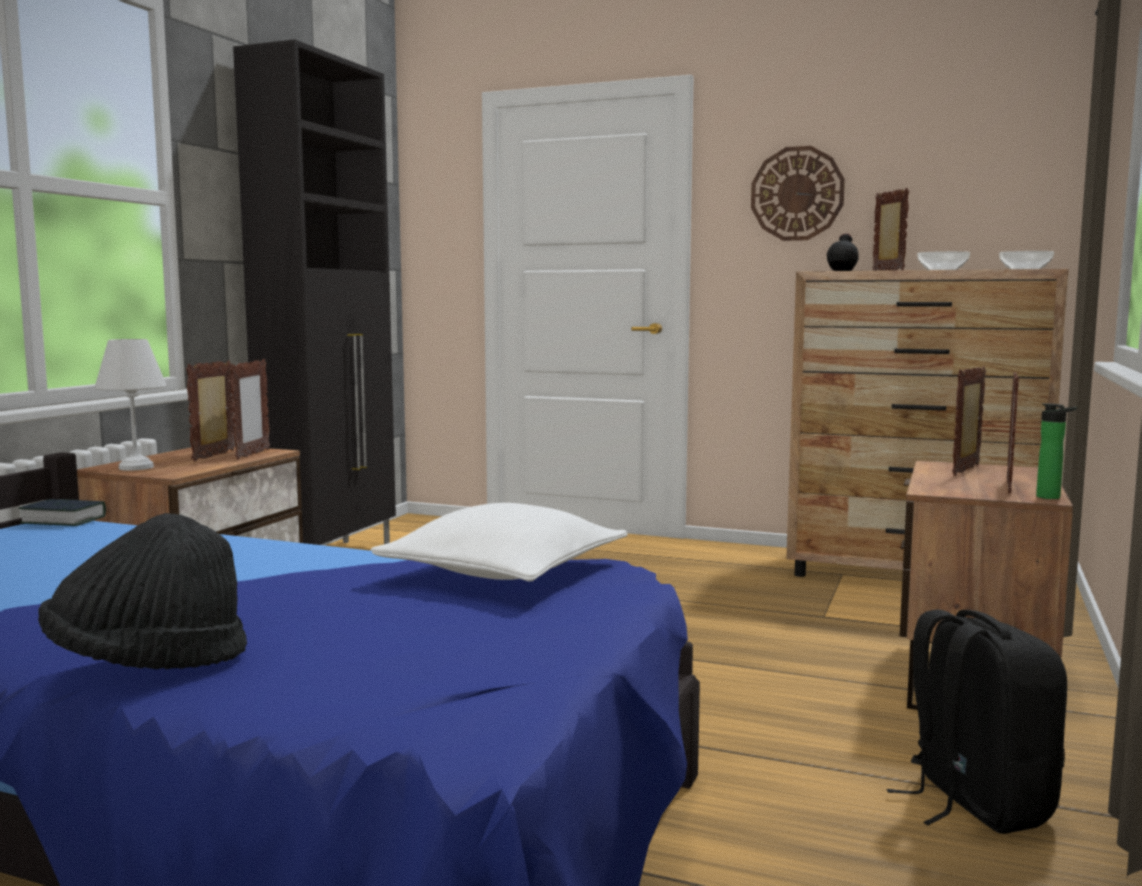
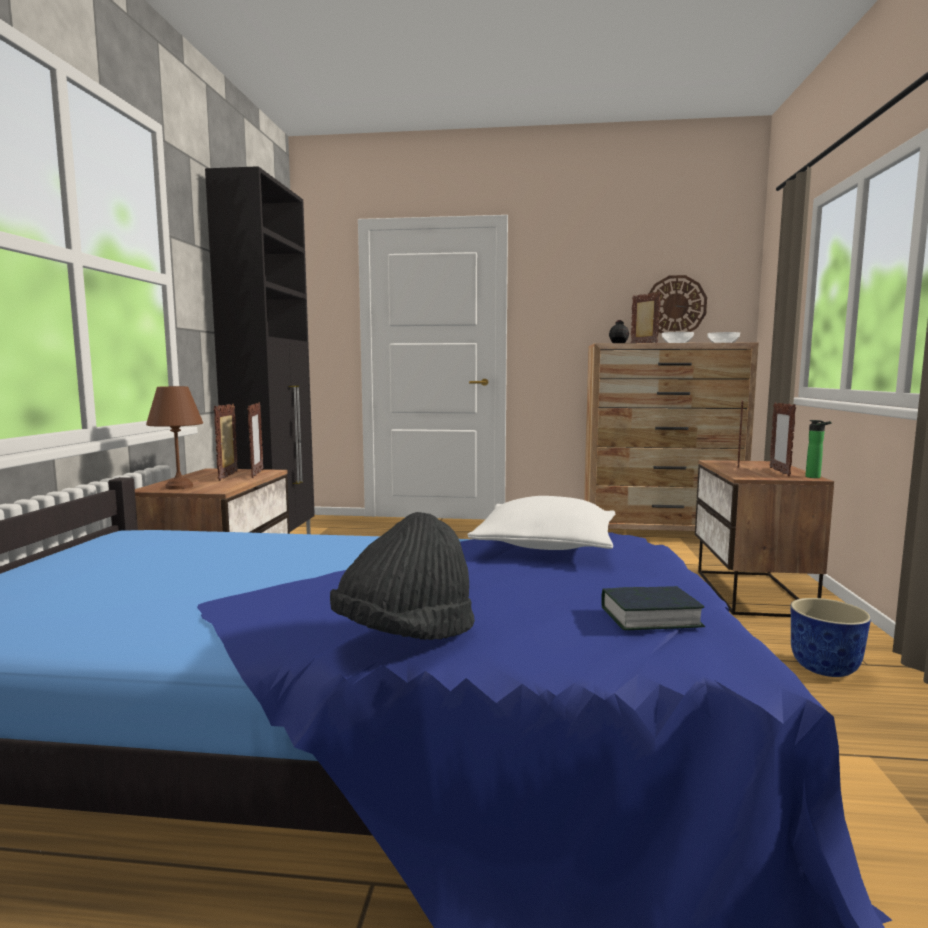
camera: 15 degrees left, 0 degrees up
book [19,499,106,526] -> book moved to [601,586,705,630]
white table lamp [94,339,167,471] -> brown table lamp [146,386,203,490]
wall clock [751,146,845,241] -> wall clock moved to [649,275,707,334]
black backpack [887,609,1067,834] -> planter [791,598,871,677]

